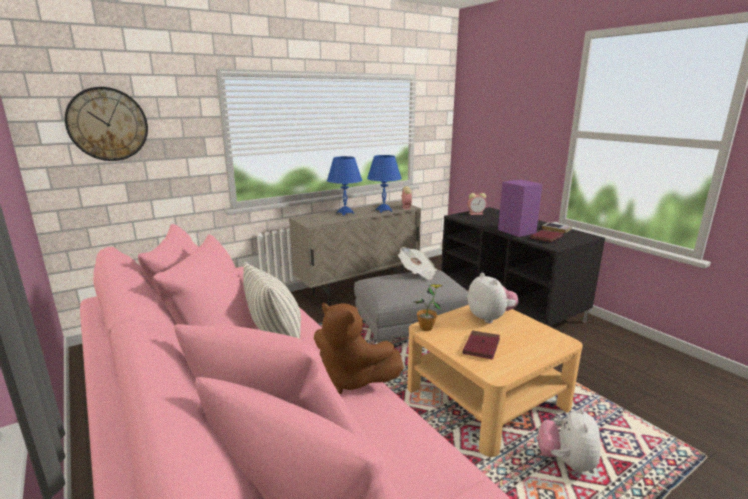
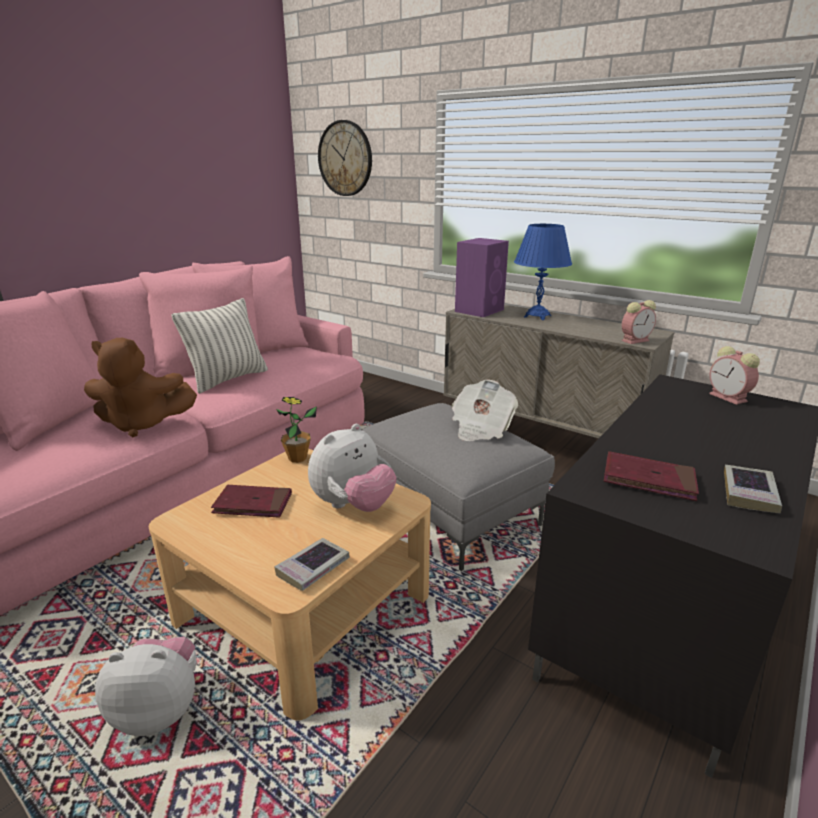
camera: 70 degrees right, 5 degrees up
brown plush toy [314,303,404,394] -> brown plush toy turned 105 degrees counterclockwise [84,338,197,437]
blue table lamp [367,155,402,213] -> none
purple speaker [498,180,542,237] -> purple speaker moved to [455,238,509,317]
none -> book [274,538,350,591]

